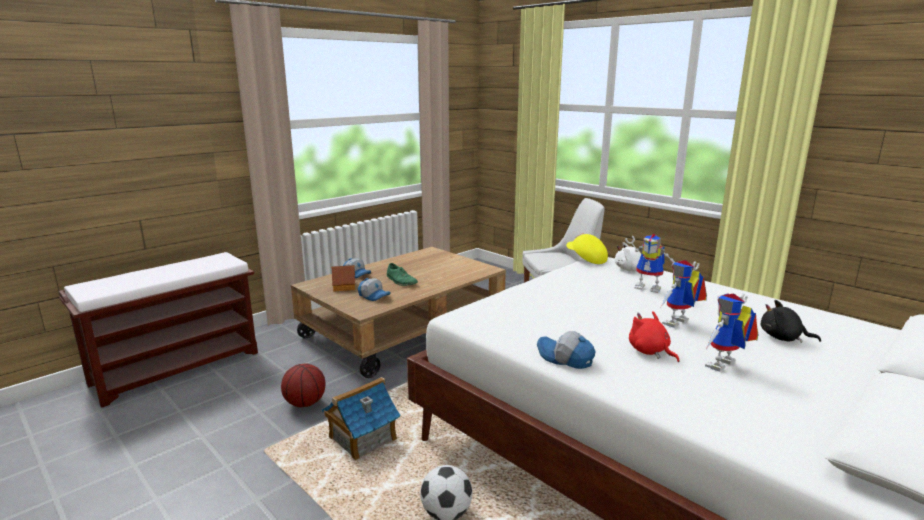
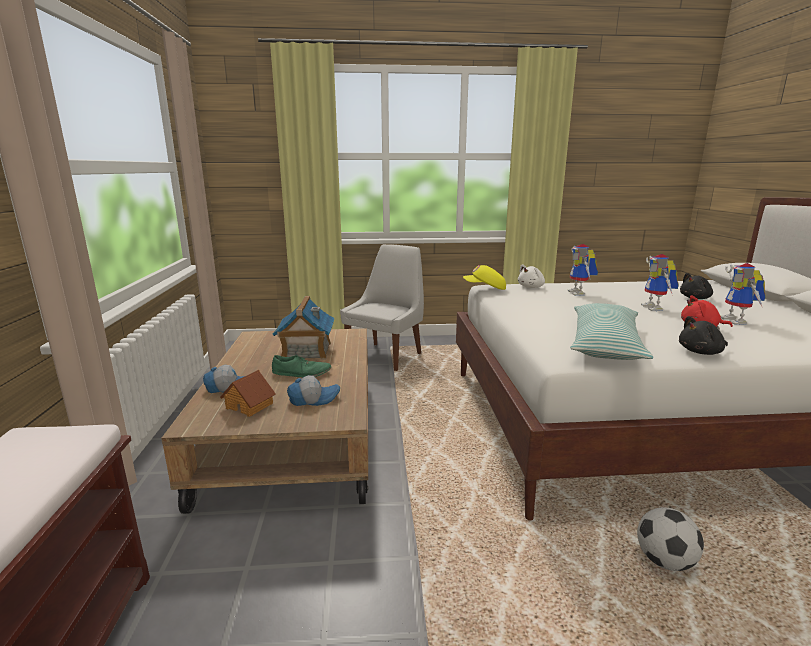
camera: 50 degrees left, 0 degrees up
basketball [281,364,325,407] -> none
toy house [321,377,401,460] -> toy house moved to [272,296,335,359]
cap [537,331,596,369] -> black plush toy [679,316,728,355]
toy robot [625,233,675,293] -> toy robot turned 105 degrees clockwise [567,244,598,296]
none -> pillow [570,303,653,360]

